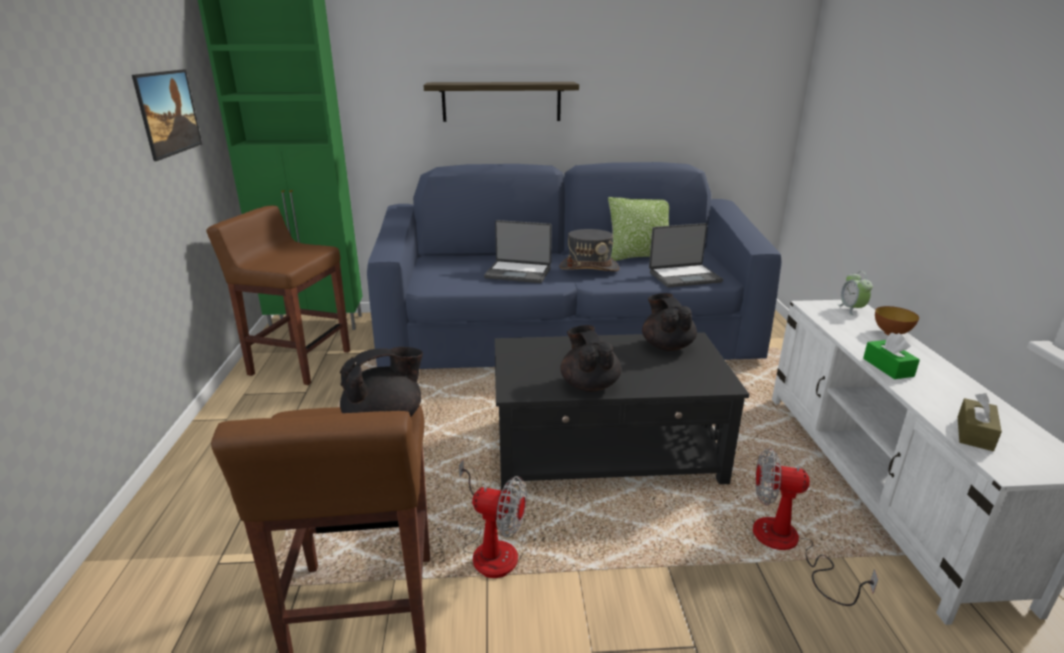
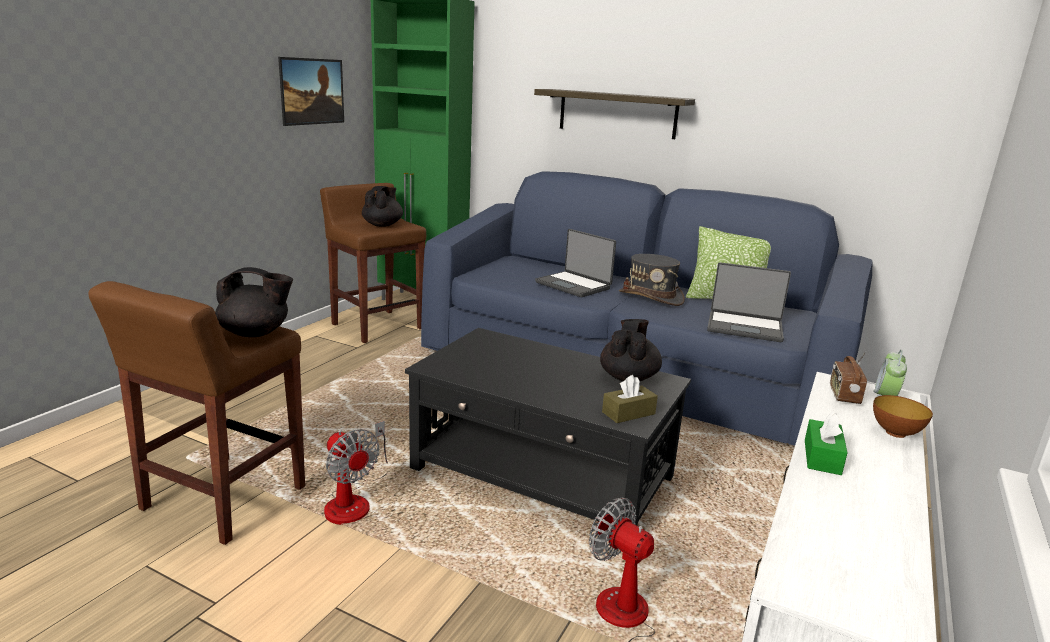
camera: 30 degrees right, 5 degrees down
black teapot [560,325,622,392] -> black teapot moved to [362,186,403,227]
brown tissue box [958,393,1002,451] -> brown tissue box moved to [602,375,658,423]
none -> radio [830,351,867,404]

